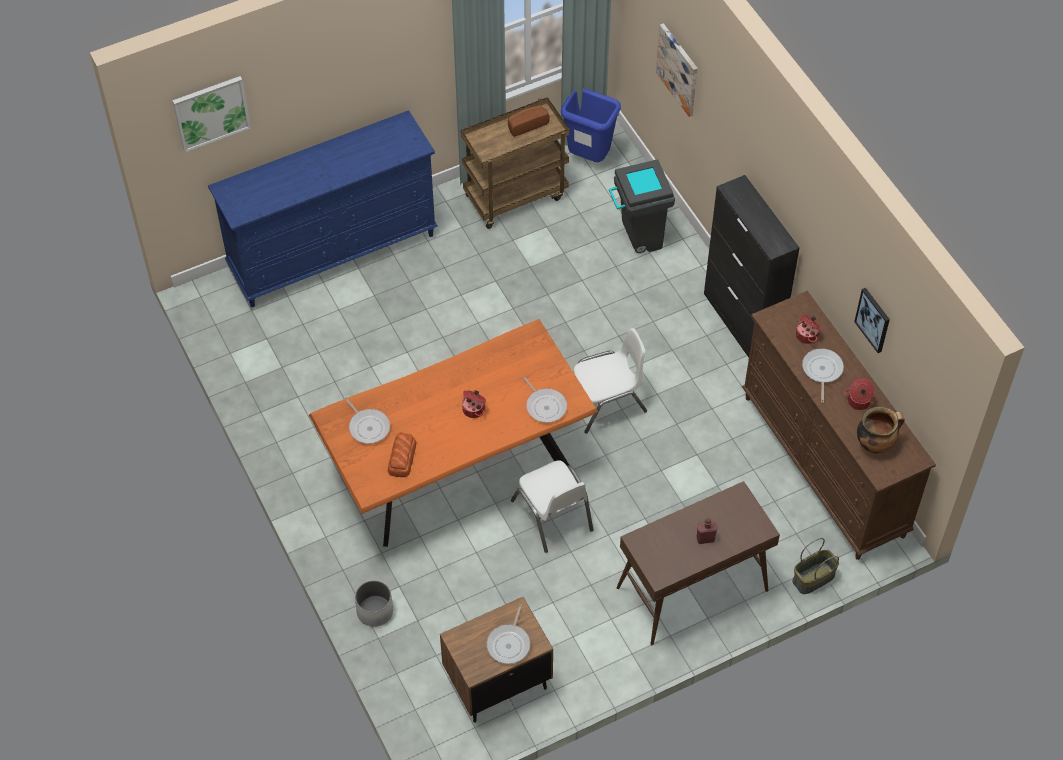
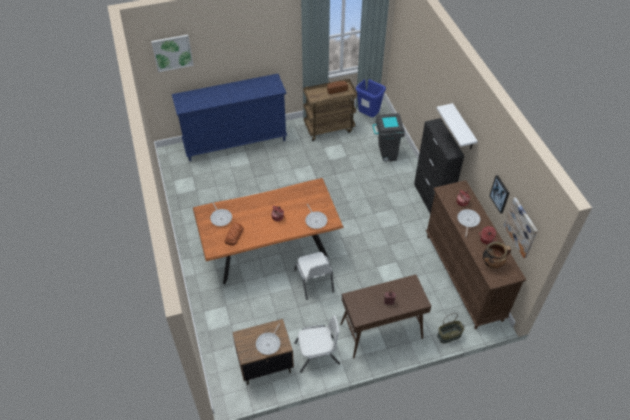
camera: 10 degrees right, 5 degrees down
white planter [355,580,393,627] -> none
white chair [573,328,647,434] -> white chair moved to [294,315,340,373]
picture [656,23,698,117] -> picture moved to [504,197,538,258]
none -> white shelf [436,103,478,150]

